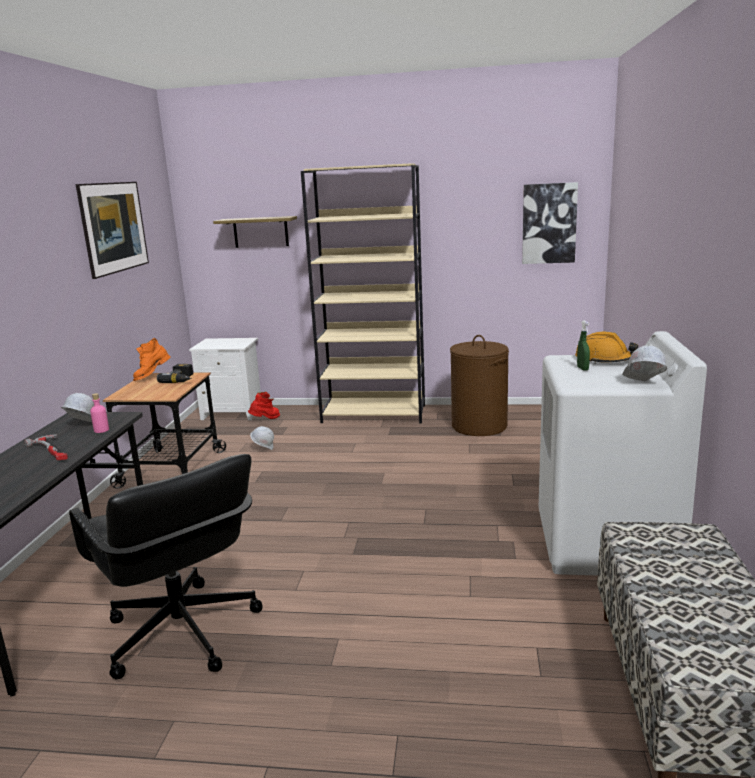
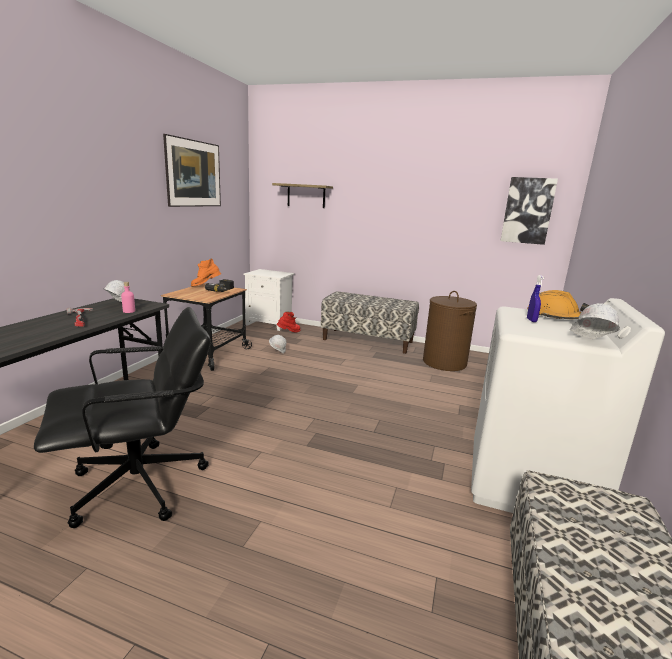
camera: 10 degrees right, 0 degrees up
black office chair [69,454,263,679] -> black office chair turned 90 degrees counterclockwise [34,307,211,528]
beige bookcase [301,163,425,423] -> bench [321,291,419,354]
green spray bottle [577,320,590,371] -> blue spray bottle [527,275,544,322]

